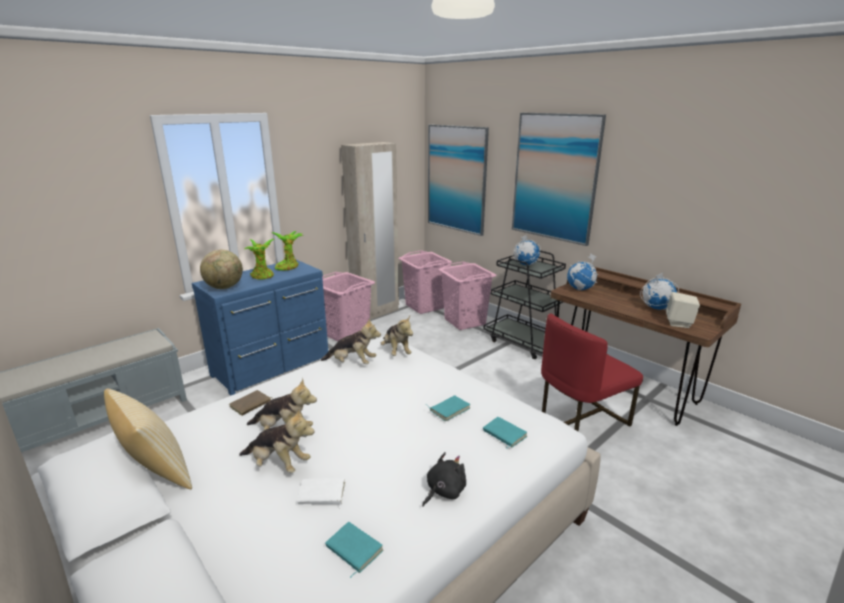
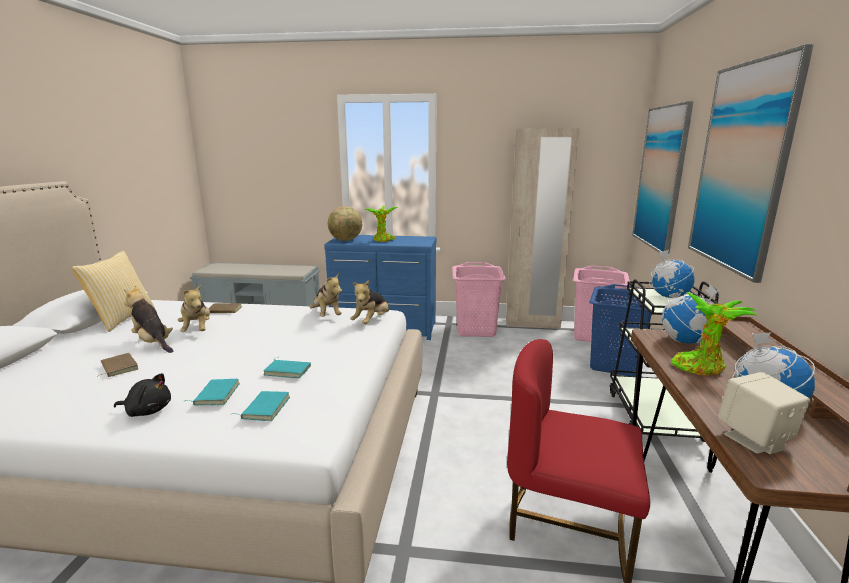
camera: 50 degrees right, 5 degrees down
plush toy [239,408,315,473] -> plush toy turned 150 degrees clockwise [124,286,174,353]
potted plant [272,231,304,271] -> potted plant moved to [671,293,758,375]
white book [297,478,346,509] -> brown book [98,353,138,377]
turquoise book [325,522,384,578] -> turquoise book moved to [183,379,240,405]
pink laundry basket [438,261,497,330] -> blue laundry basket [589,284,652,376]

